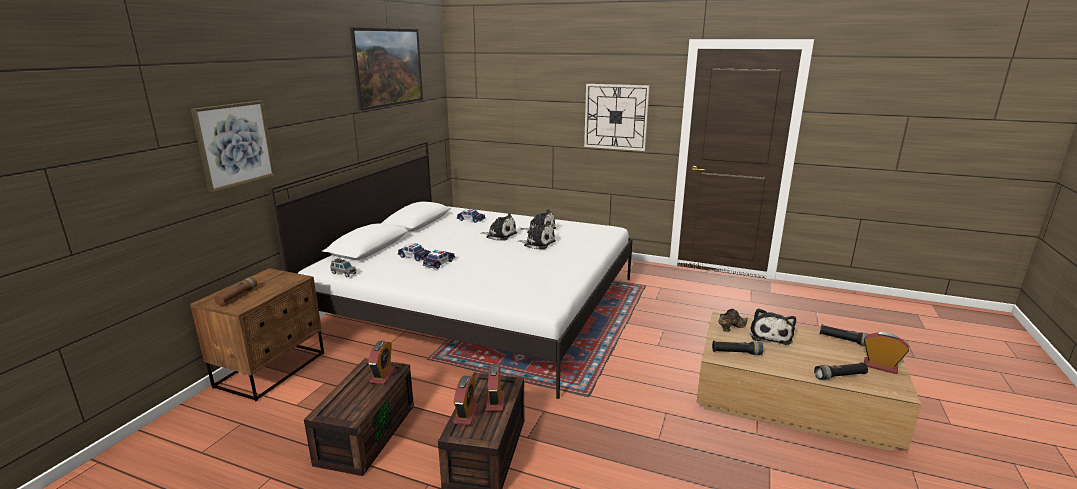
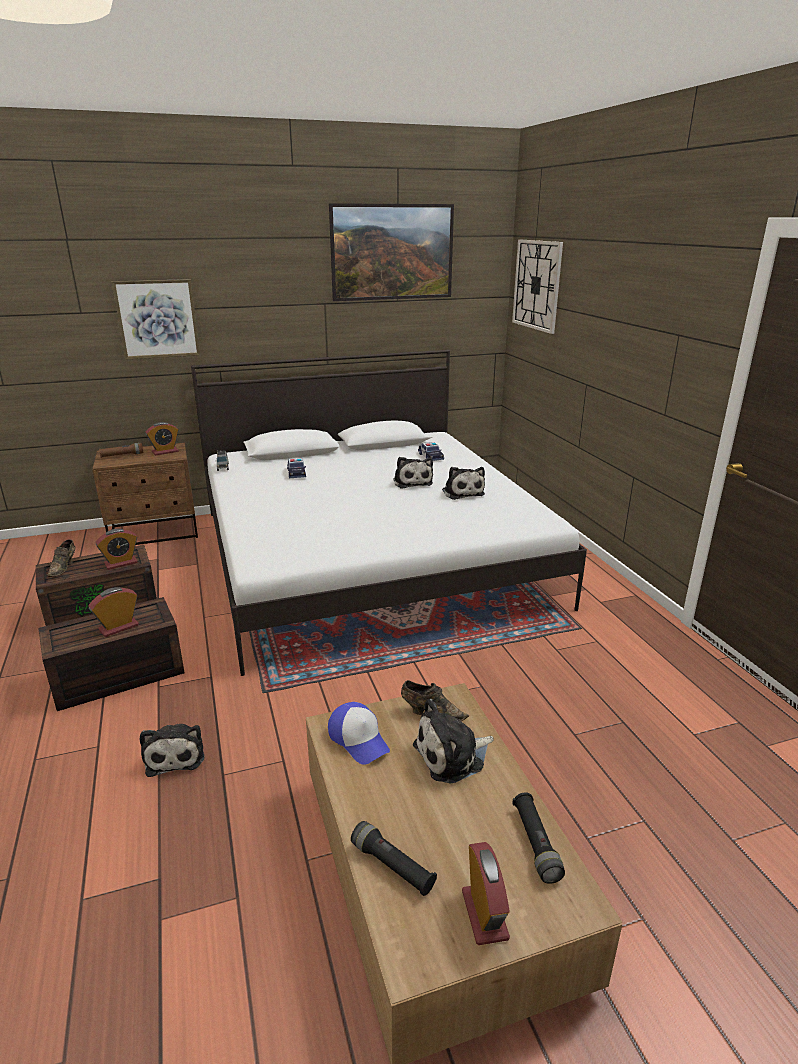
camera: 50 degrees right, 5 degrees up
toy car [423,250,455,269] -> none
alarm clock [453,376,479,426] -> alarm clock moved to [145,422,179,456]
plush toy [517,221,556,249] -> plush toy moved to [140,724,205,777]
wall clock [584,84,650,151] -> wall clock moved to [512,240,563,334]
black flashlight [712,341,763,355] -> cap [328,702,390,765]
none -> brown shoe [47,539,76,577]

